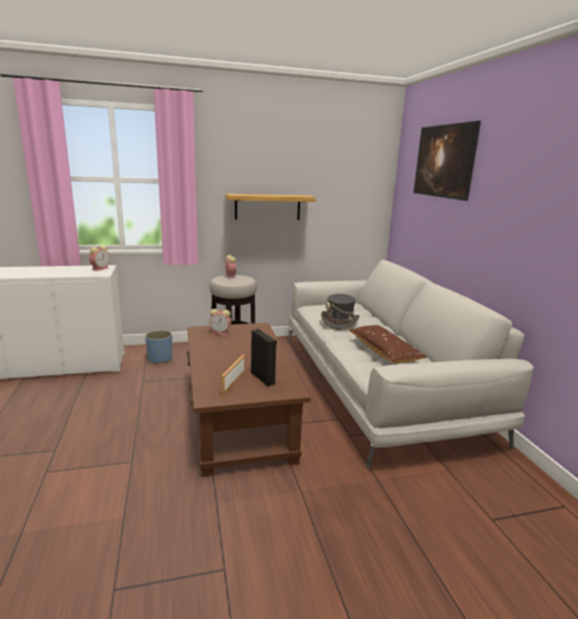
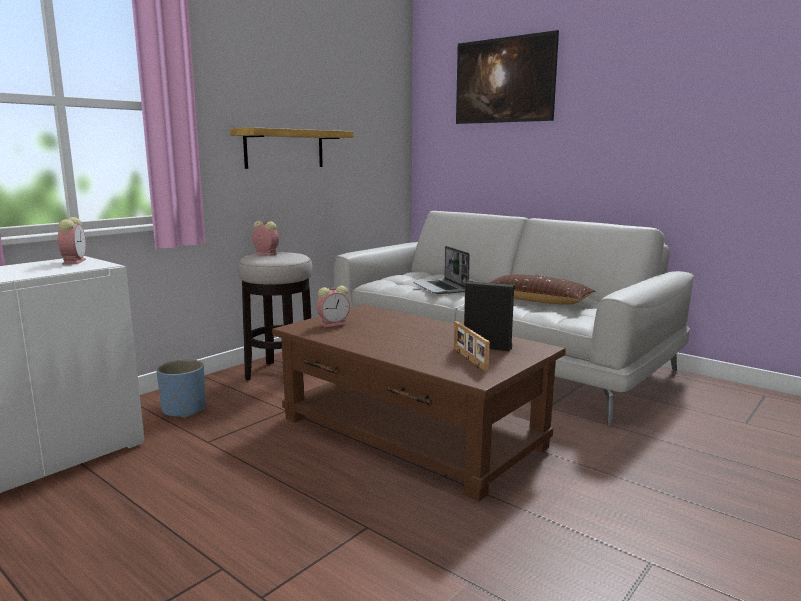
camera: 35 degrees left, 5 degrees down
grey hat [321,294,359,330] -> laptop [413,246,470,294]

